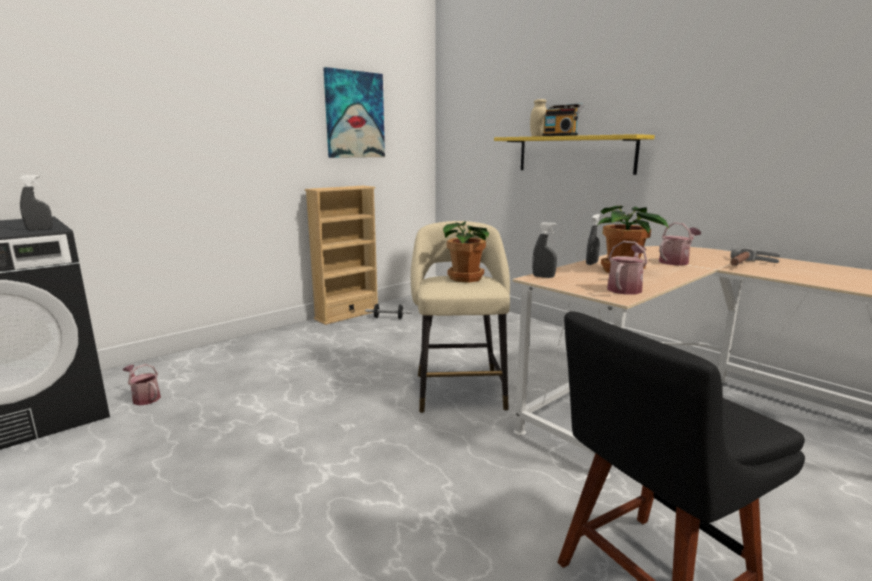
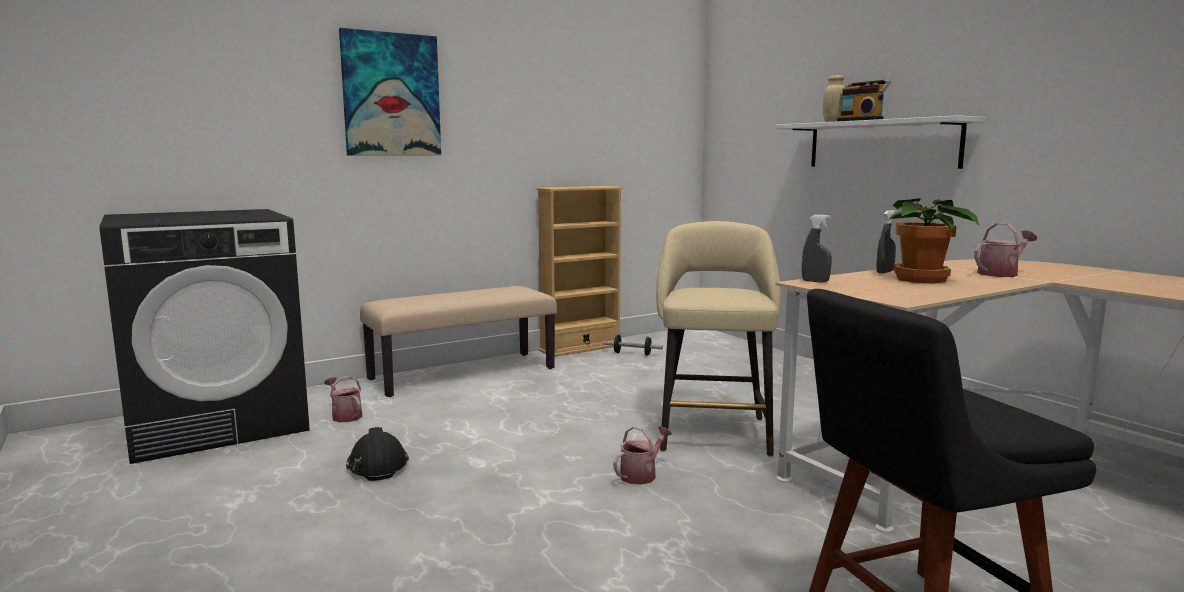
camera: 10 degrees right, 5 degrees down
grey spray bottle [19,175,53,230] -> none
picture [323,67,385,158] -> picture moved to [339,28,441,156]
potted plant [443,222,489,283] -> none
yellow shelf [494,134,655,175] -> white shelf [776,115,986,169]
watering can [607,241,648,294] -> watering can moved to [613,426,672,485]
hammer [730,246,780,266] -> none
none -> black hard hat [346,427,409,481]
none -> beige bench [360,286,557,397]

